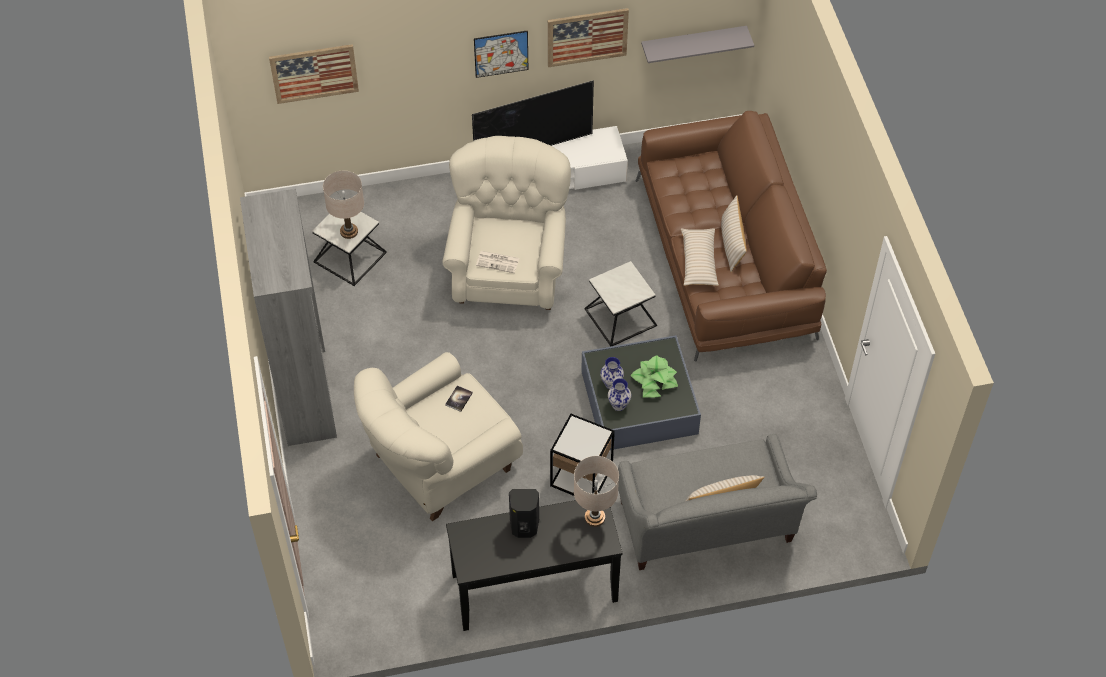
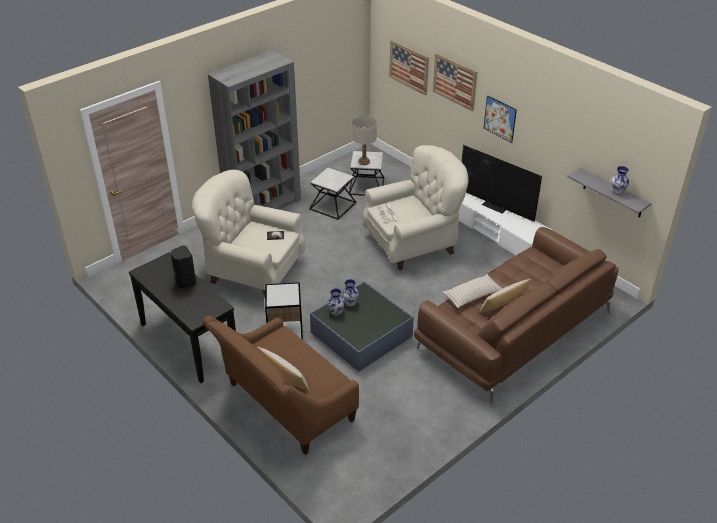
camera: 60 degrees right, 15 degrees down
picture [548,8,629,67] -> picture moved to [433,53,477,111]
beige table lamp [574,456,619,527] -> none
side table [584,261,657,346] -> side table moved to [309,168,356,220]
grey sofa [618,434,817,570] -> brown sofa [203,316,359,455]
potted plant [630,355,678,398] -> none
none -> vase [611,166,629,195]

